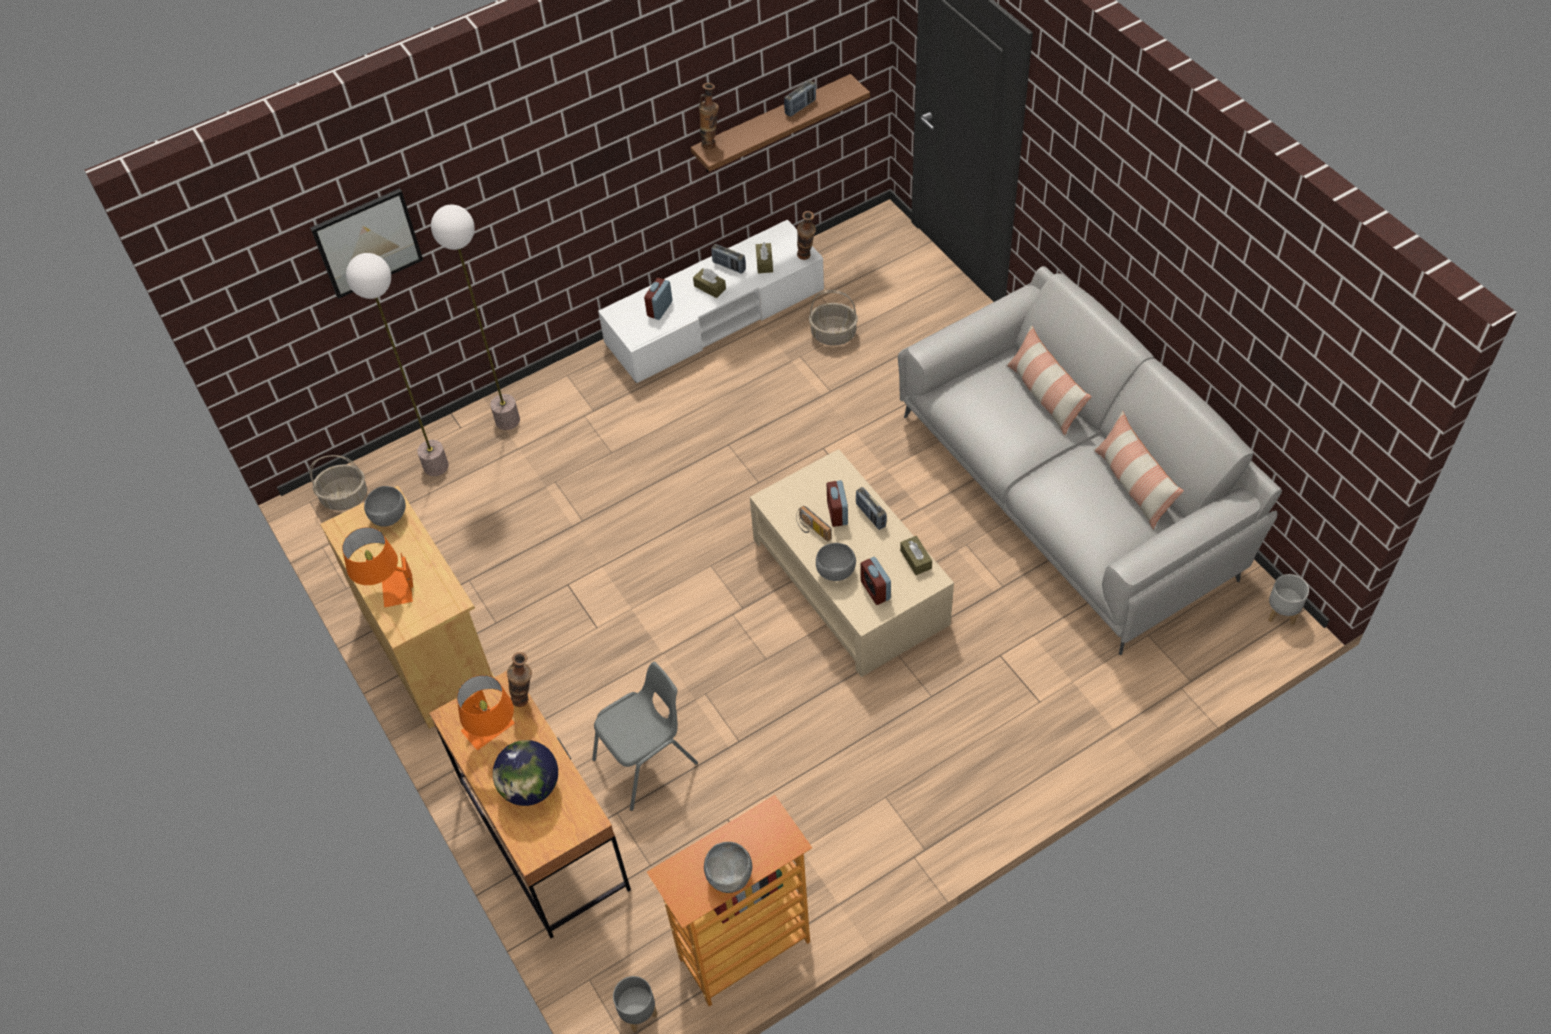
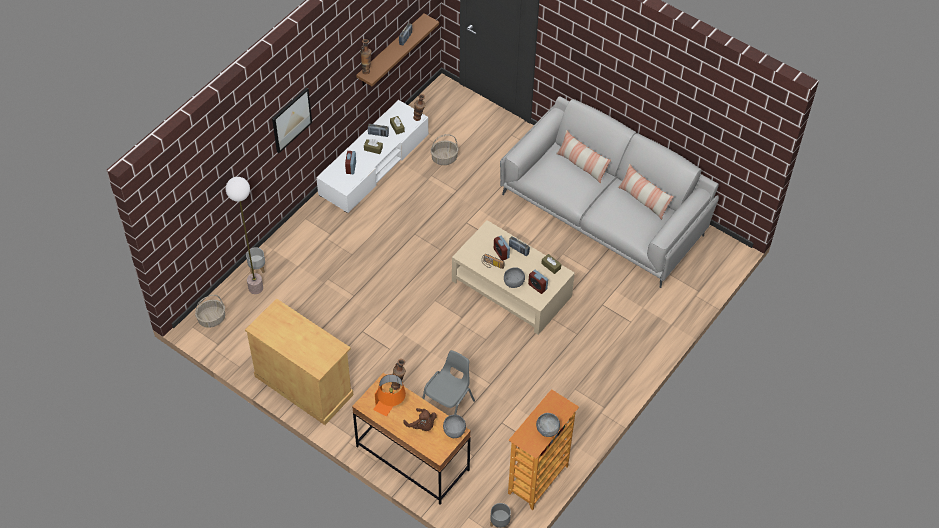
camera: 25 degrees left, 0 degrees up
picture [311,188,423,299] -> picture moved to [272,88,312,153]
orange table lamp [342,527,413,607] -> none
grey bowl [364,486,406,526] -> grey bowl moved to [443,415,466,438]
floor lamp [431,204,520,430] -> none
globe [493,740,558,806] -> brown plush toy [403,408,437,431]
grey planter [1268,574,1309,625] -> grey planter moved to [246,247,265,274]

